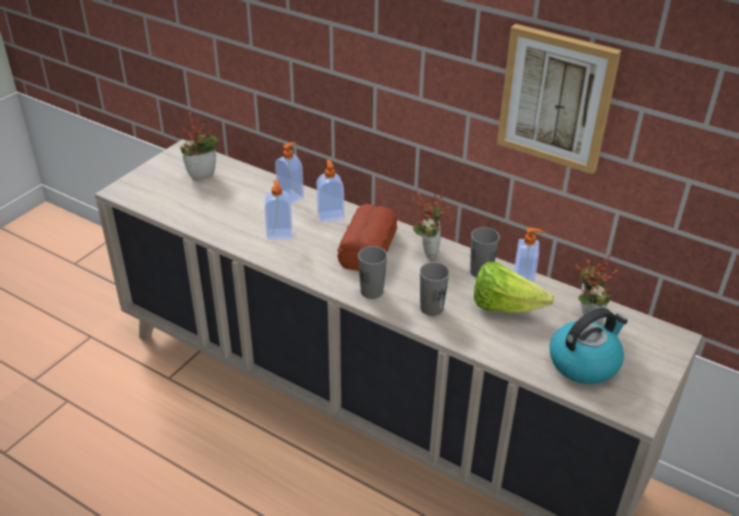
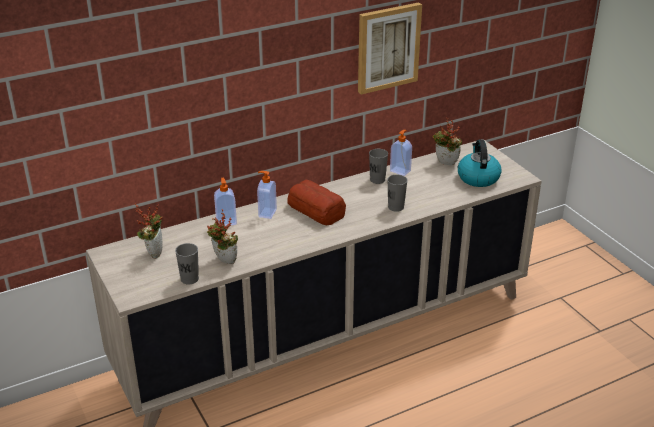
camera: 60 degrees left, 5 degrees down
soap dispenser [265,180,292,240] -> none
grey cup [358,246,387,299] -> grey cup moved to [175,243,199,284]
potted plant [413,190,449,260] -> potted plant moved to [207,209,238,264]
lettuce [474,262,555,313] -> none

